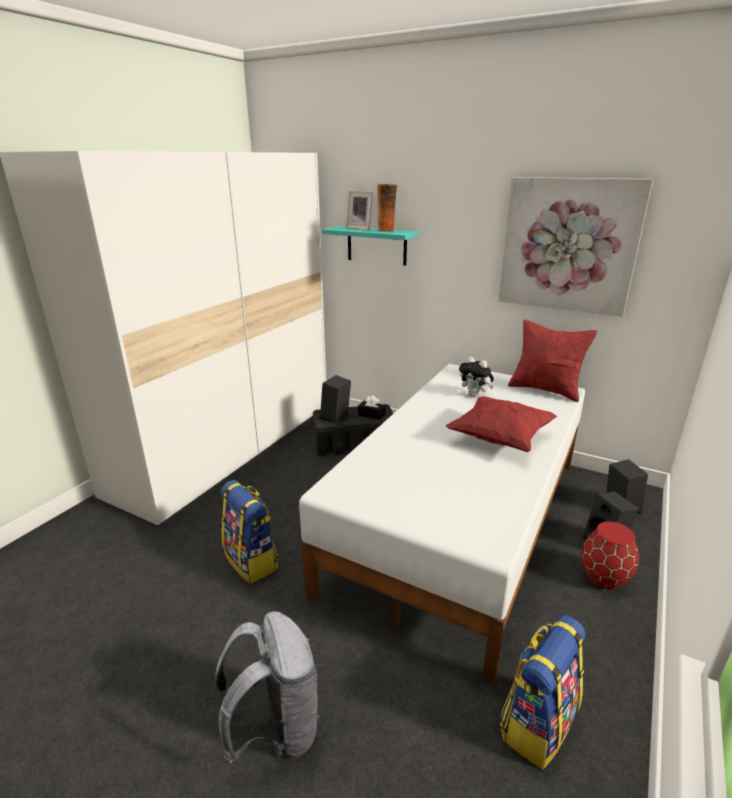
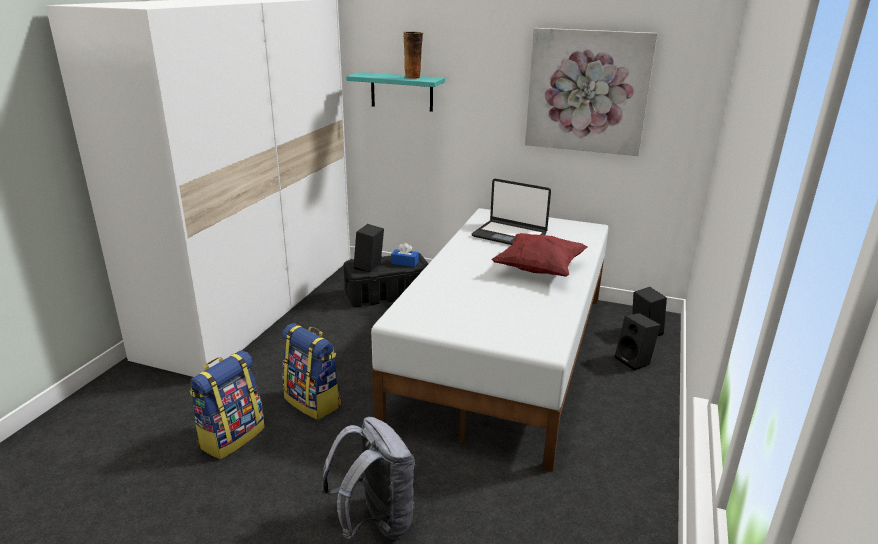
camera: 10 degrees left, 0 degrees up
picture frame [346,191,373,230] -> none
black tissue box [358,395,386,420] -> blue tissue box [391,243,419,267]
plush toy [459,357,494,397] -> laptop [472,179,551,245]
backpack [500,615,586,769] -> backpack moved to [189,350,265,459]
red pillow [508,319,597,402] -> none
red vase [582,521,639,590] -> none

